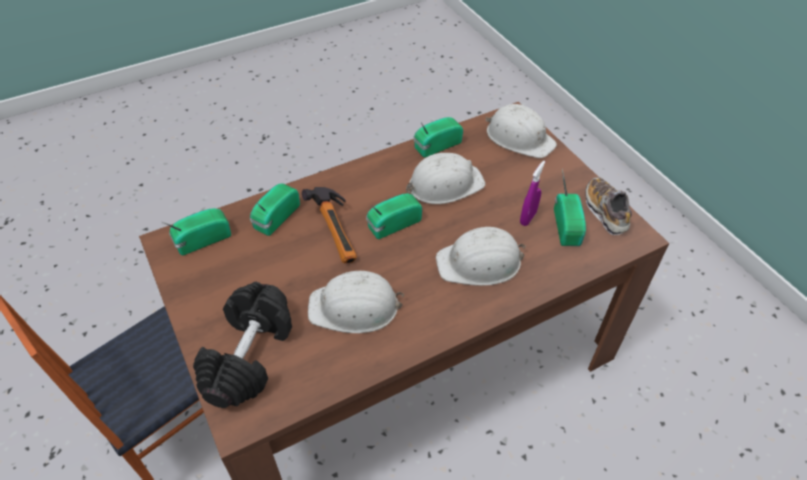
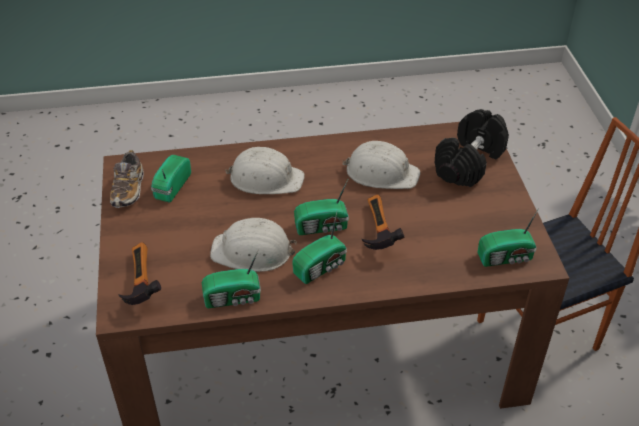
camera: 160 degrees left, 5 degrees down
radio [250,184,300,236] -> radio moved to [292,212,347,284]
white hard hat [486,104,557,158] -> hammer [118,242,161,305]
purple spray bottle [520,161,545,226] -> none

